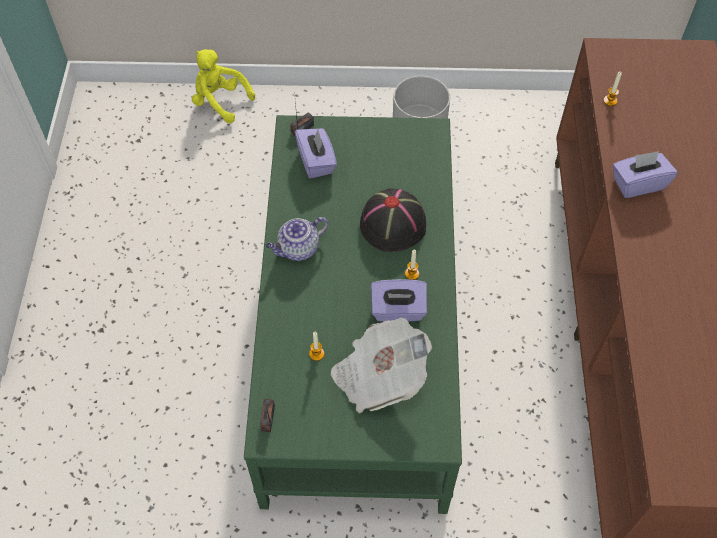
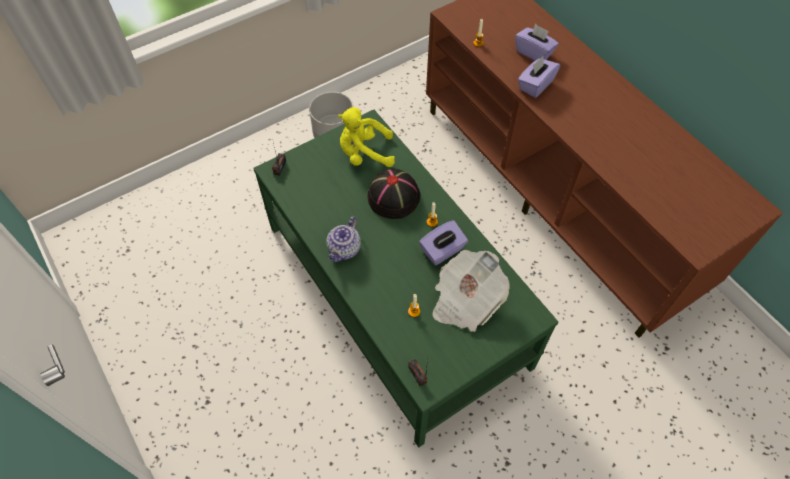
camera: 35 degrees left, 0 degrees up
yellow plush toy [192,49,255,123] -> yellow plush toy moved to [338,107,395,167]
purple tissue box [295,128,337,179] -> purple tissue box moved to [515,24,559,61]

